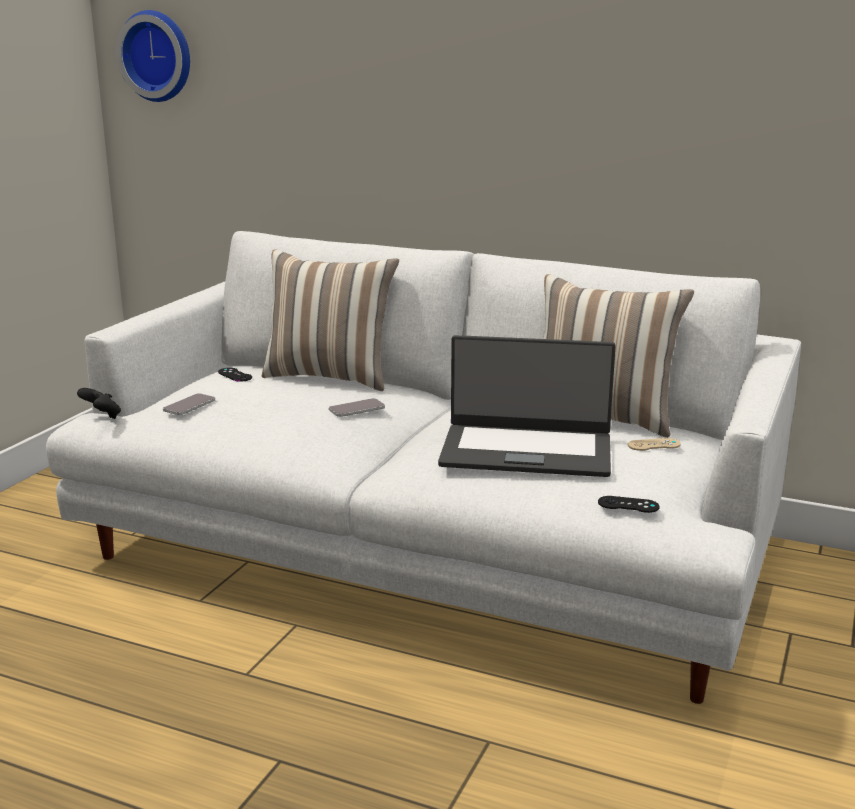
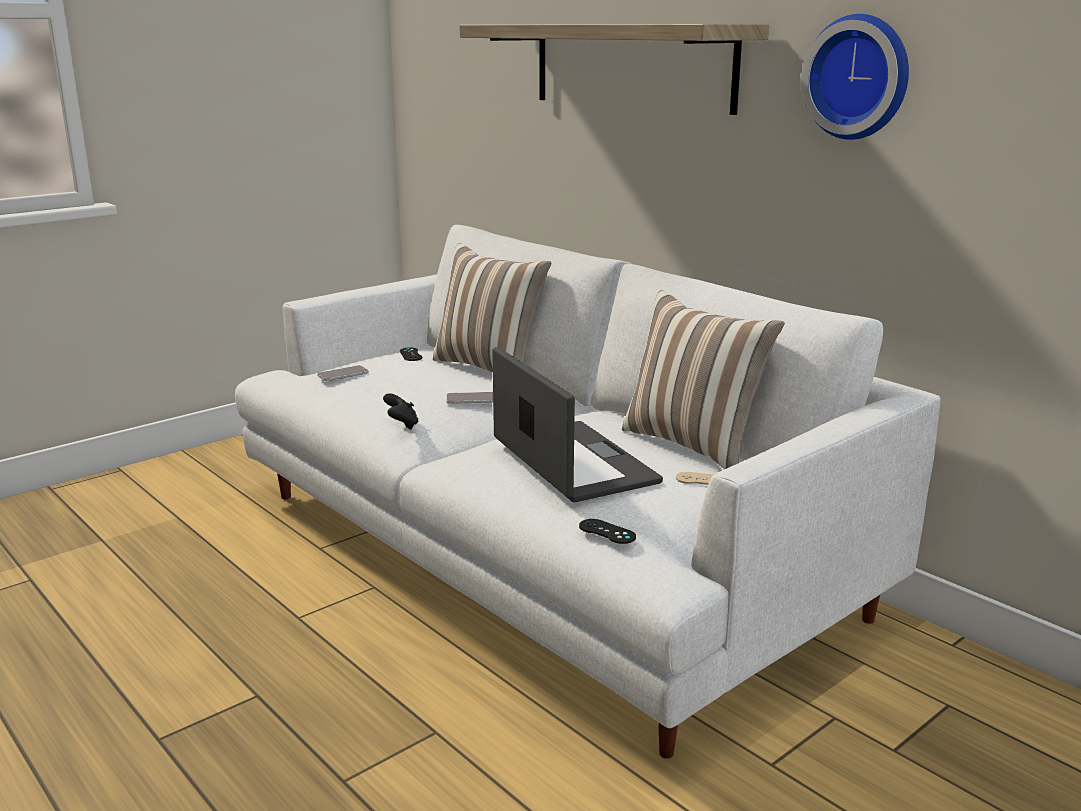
camera: 25 degrees right, 0 degrees up
black game controller [77,388,121,419] -> black game controller moved to [383,393,419,430]
wall clock [116,10,190,102] -> wall clock moved to [801,14,909,140]
laptop [438,335,616,477] -> laptop turned 150 degrees counterclockwise [492,347,663,502]
none -> shelf [460,24,769,115]

